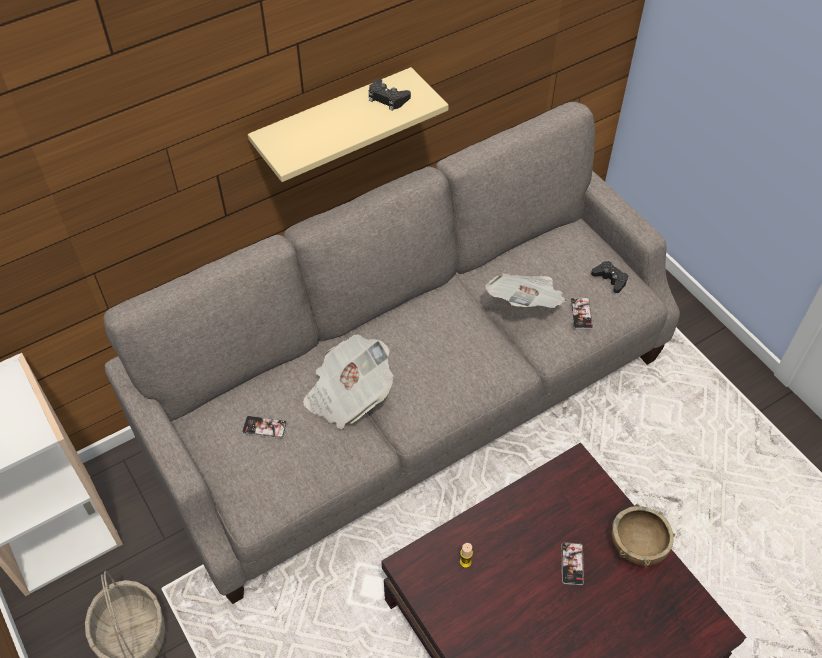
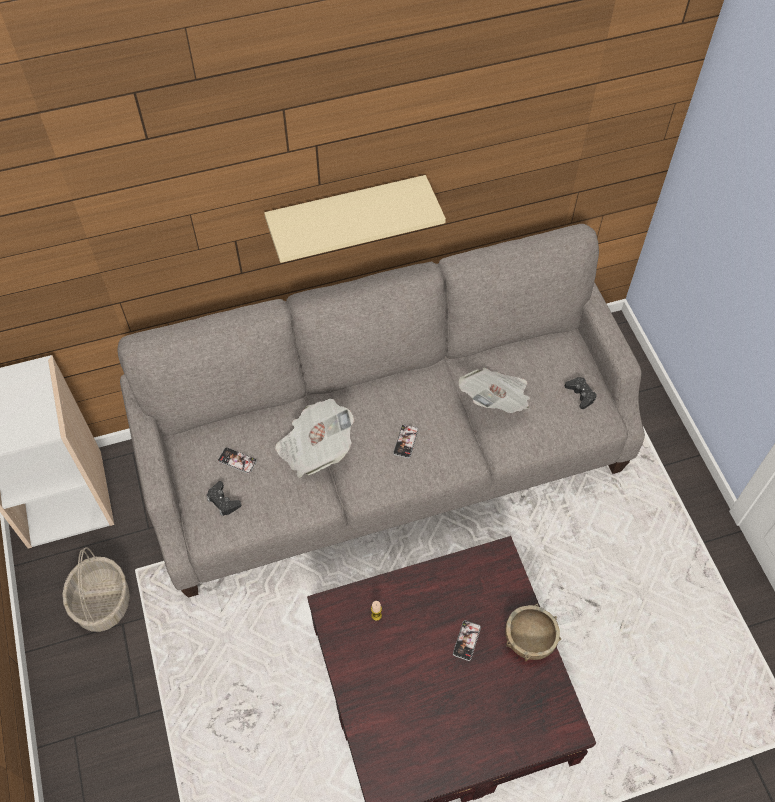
camera: 15 degrees right, 5 degrees up
black game controller [369,78,411,111] -> black game controller moved to [207,481,241,516]
phone [570,298,593,329] -> phone moved to [393,424,419,458]

